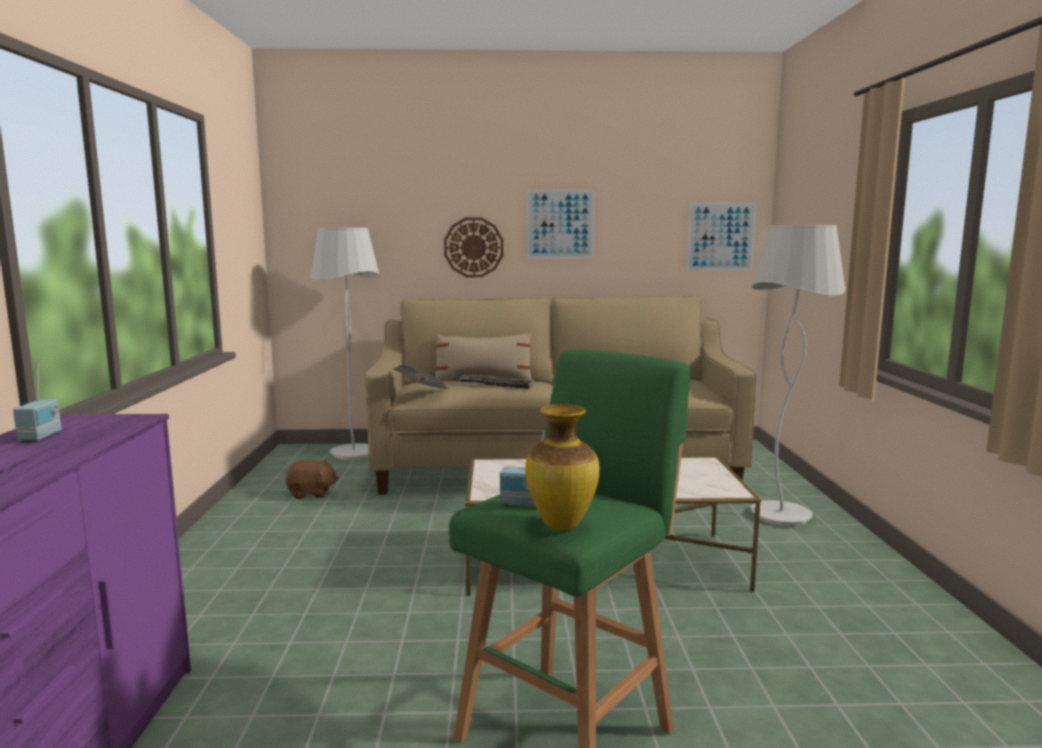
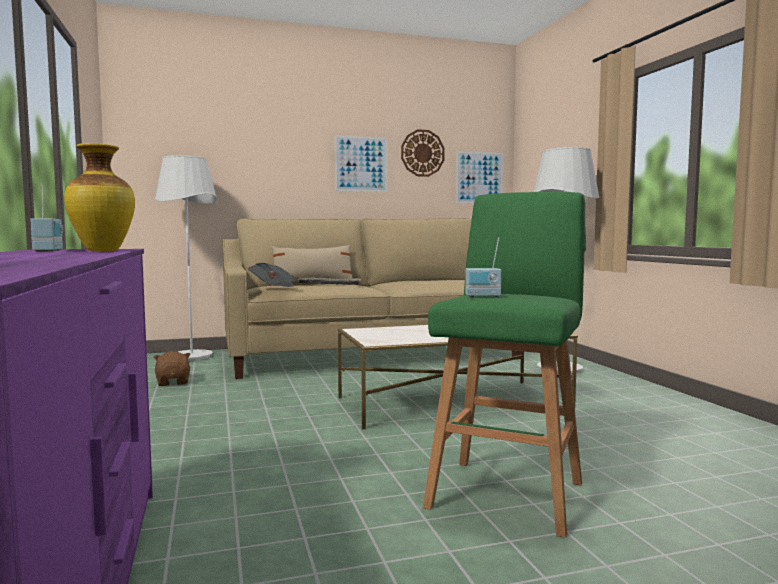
camera: 15 degrees left, 5 degrees down
brown plush toy [286,460,339,499] -> brown plush toy turned 90 degrees counterclockwise [153,351,191,386]
wall clock [444,217,503,277] -> wall clock moved to [401,129,445,177]
vase [525,404,599,530] -> vase moved to [64,143,135,252]

